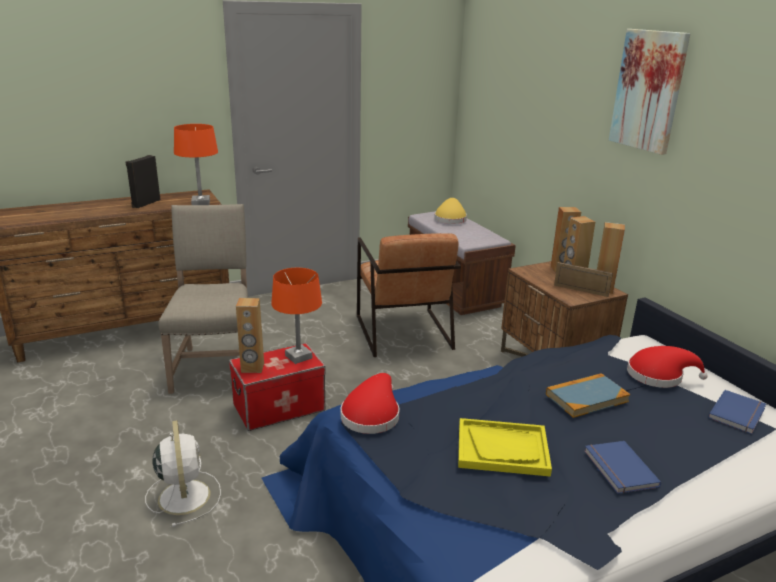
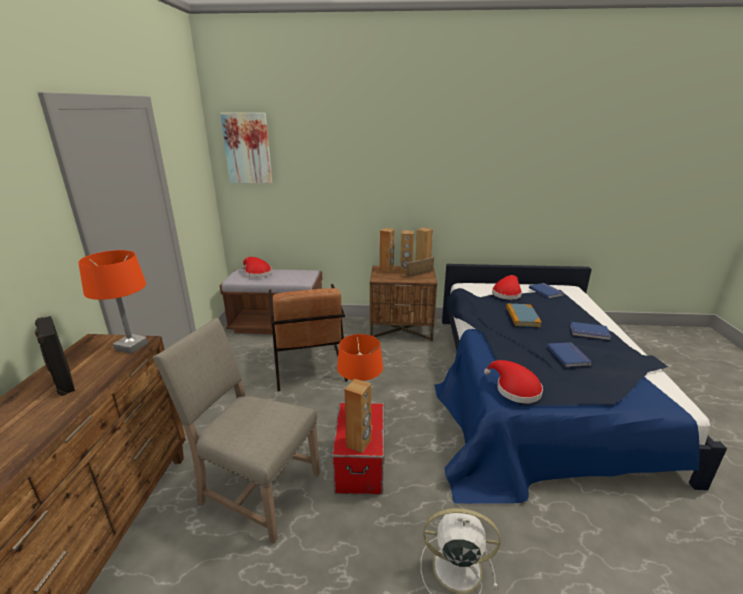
camera: 60 degrees left, 0 degrees up
brown armchair [357,233,461,357] -> brown armchair turned 60 degrees clockwise [269,284,348,391]
yellow hat [434,198,467,224] -> red hat [242,257,272,278]
yellow tray [458,418,552,477] -> blue book [547,342,592,367]
picture [609,29,691,155] -> picture moved to [220,113,272,183]

